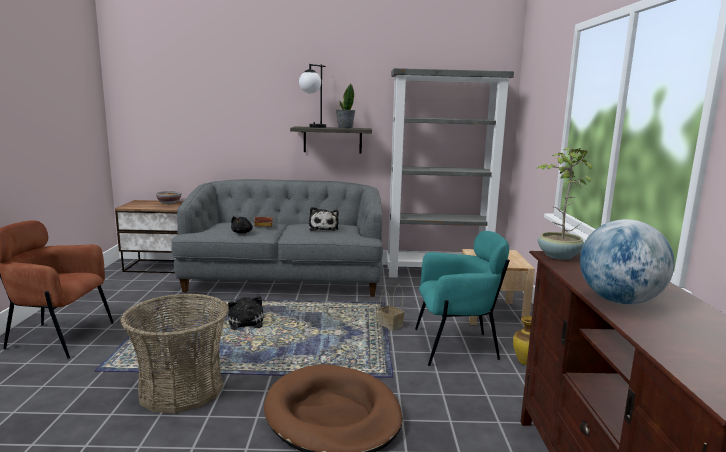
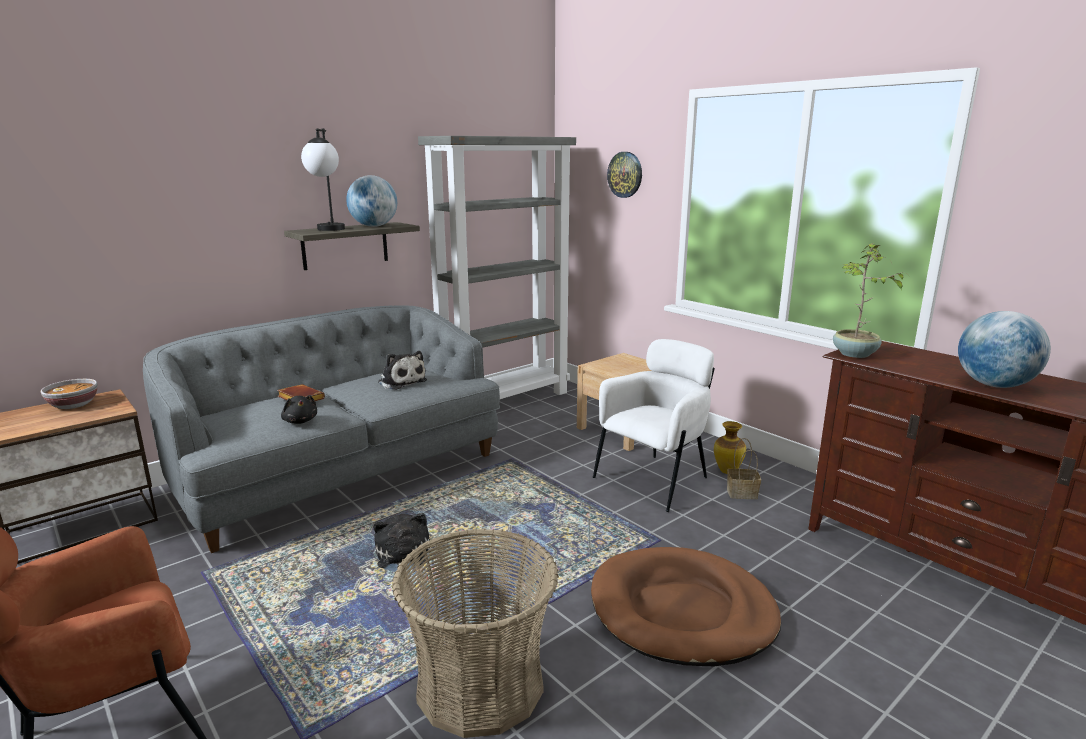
camera: 40 degrees left, 5 degrees up
plush toy [228,296,264,335] -> plush toy turned 45 degrees clockwise [373,513,430,574]
potted plant [336,84,356,129] -> globe [346,175,397,227]
basket [378,285,404,331] -> basket moved to [727,438,761,499]
turquoise armchair [415,231,510,366] -> white armchair [593,339,715,512]
none -> wall clock [607,152,642,198]

